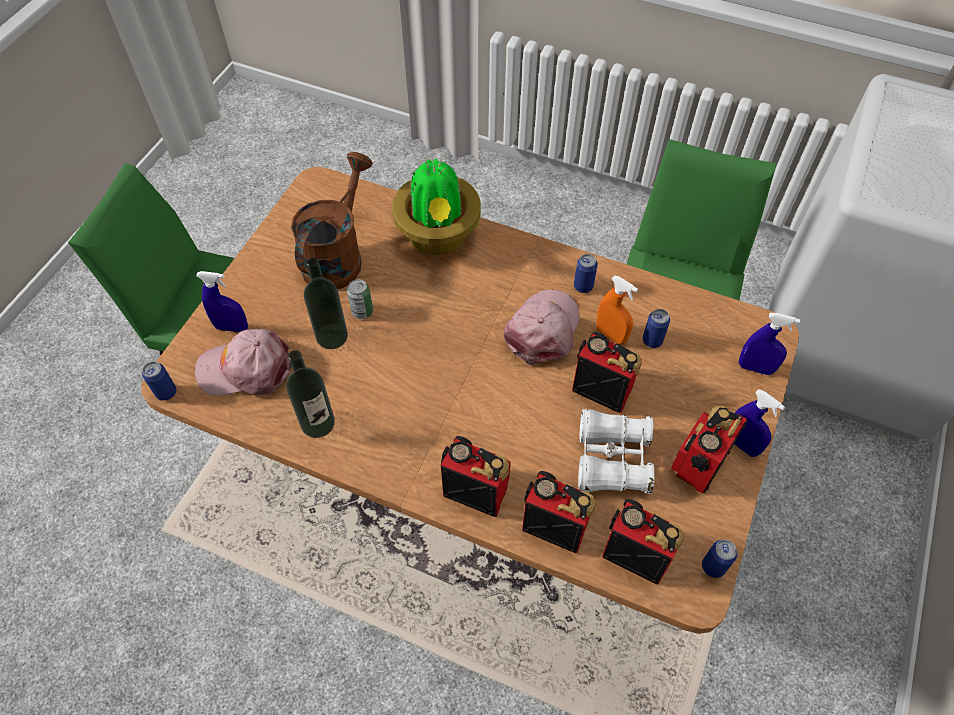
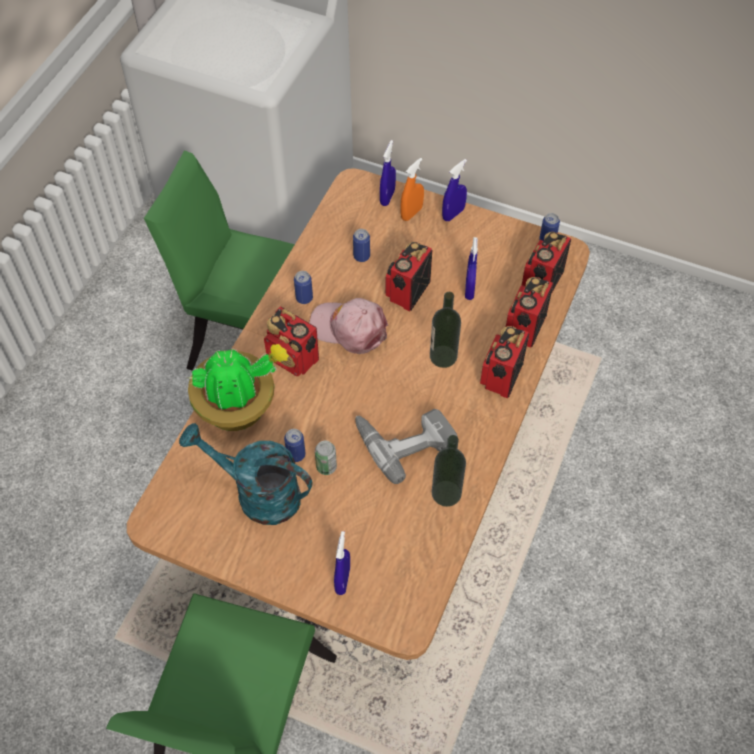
camera: 90 degrees left, 0 degrees up
can [142,361,176,401] -> can moved to [284,429,305,462]
pink cap [194,329,292,396] -> none
brown watering can [291,152,373,289] -> turquoise watering can [179,423,313,525]
bottle [304,257,348,349] -> bottle moved to [430,292,461,368]
white binoculars [578,409,655,494] -> blue spray bottle [465,237,478,300]
orange spray bottle [596,276,638,345] -> orange spray bottle moved to [400,158,424,221]
radio [671,406,747,494] -> radio moved to [264,307,319,376]
none -> power drill [355,409,458,484]

